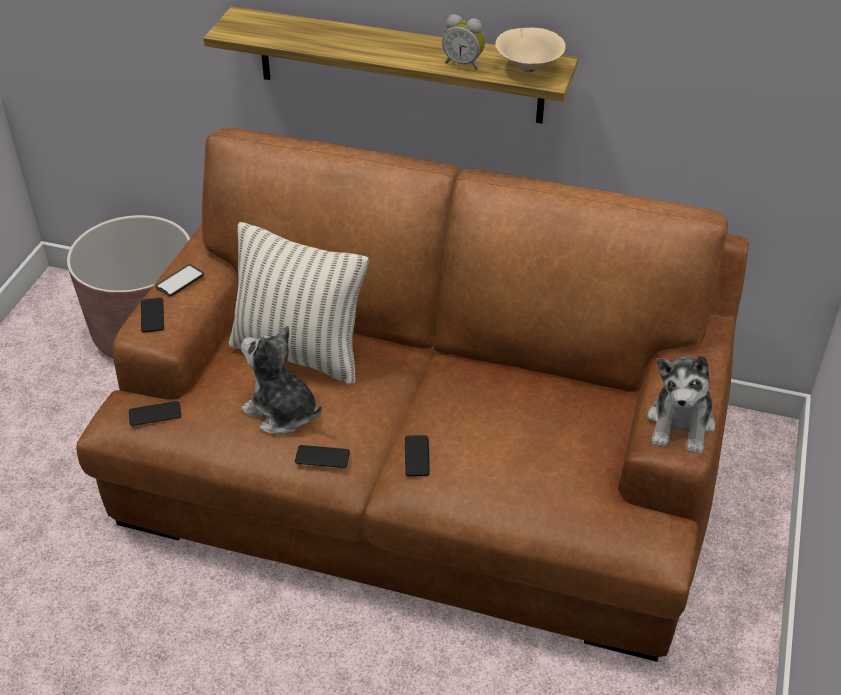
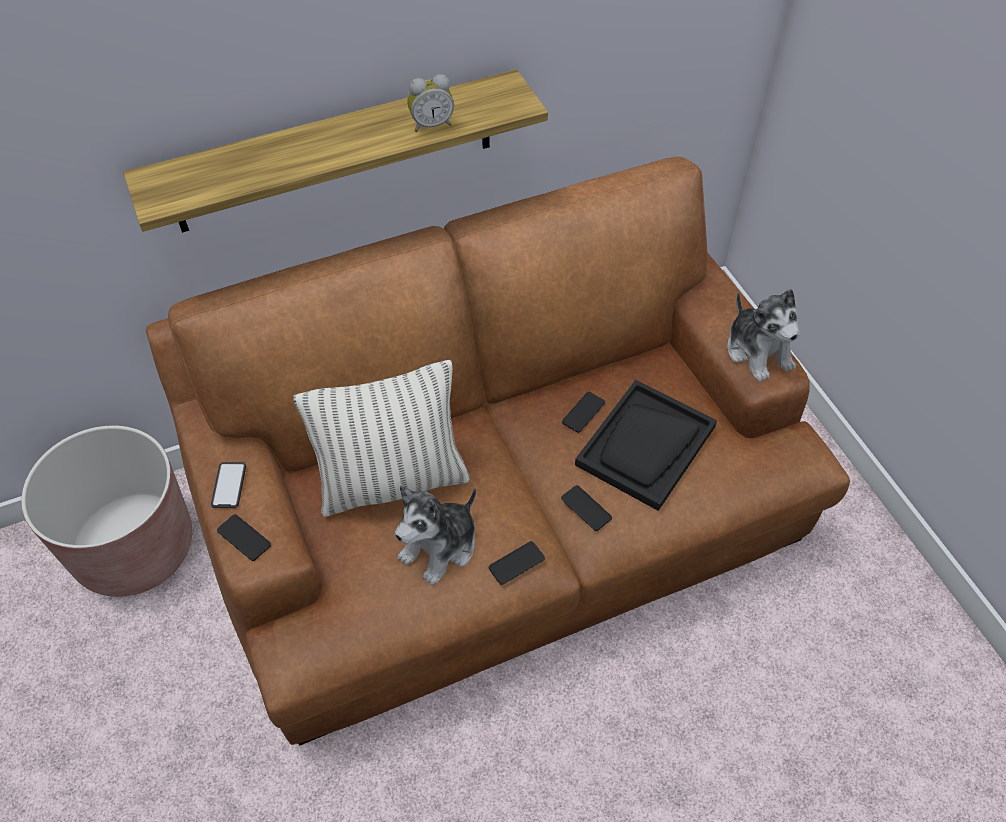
camera: 40 degrees left, 10 degrees up
phone [129,401,181,426] -> phone moved to [562,392,605,433]
plush toy [241,326,322,435] -> plush toy turned 45 degrees counterclockwise [395,485,476,586]
beige bowl [495,28,566,72] -> none
none -> black tray [575,380,717,511]

